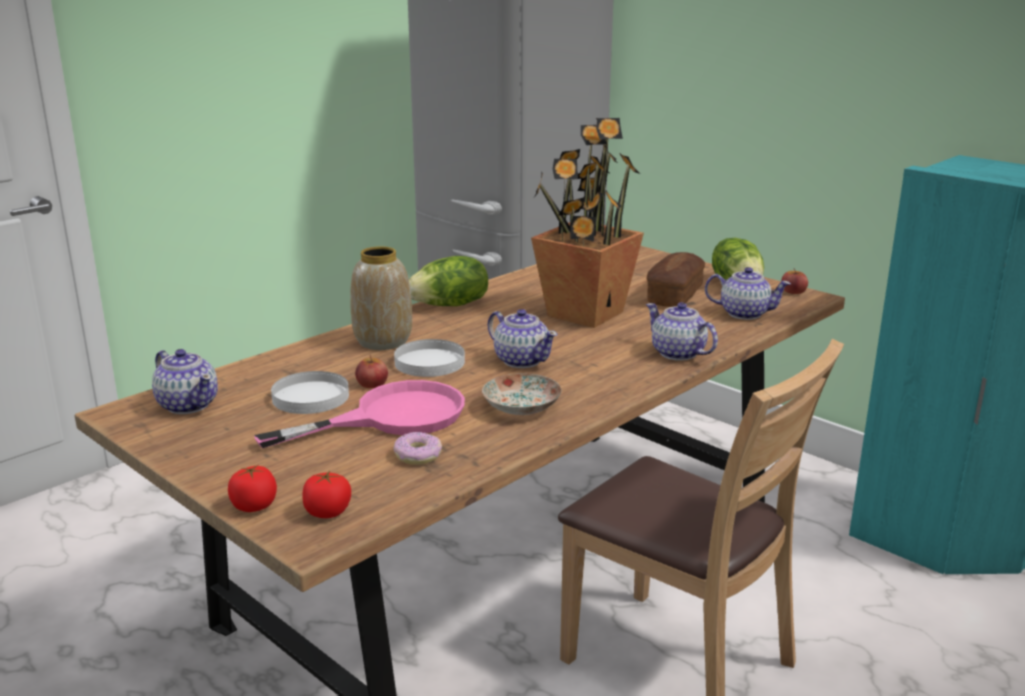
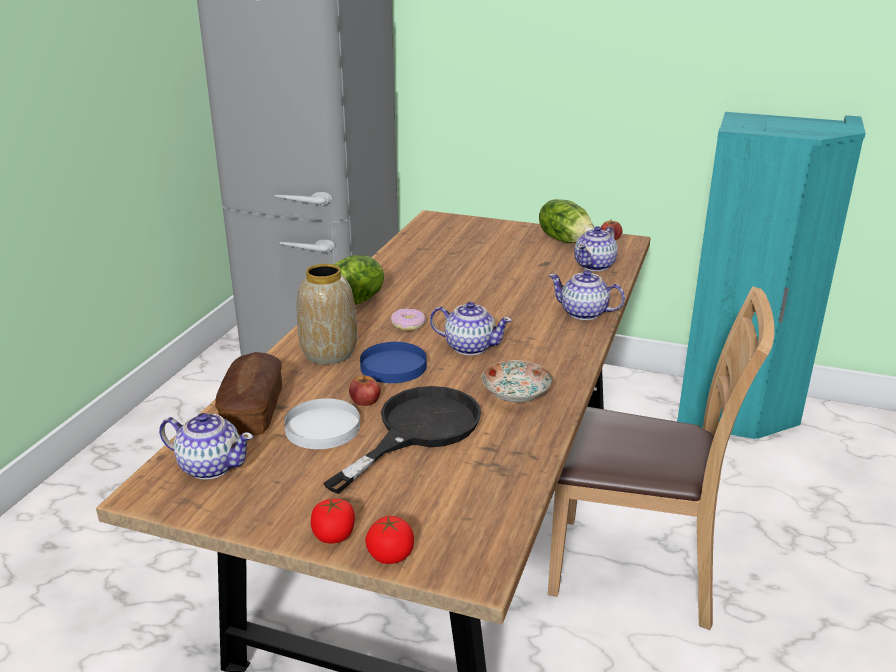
camera: 25 degrees left, 5 degrees up
pink frying pan [254,380,465,448] -> black frying pan [323,386,481,494]
tomato [302,471,351,518] -> tomato moved to [311,498,355,544]
white plate [394,339,465,377] -> blue plate [360,342,427,383]
donut [394,432,442,465] -> donut moved to [390,309,426,331]
potted plant [531,118,644,328] -> none
bread [646,252,705,307] -> bread moved to [215,352,282,435]
teapot [705,267,791,320] -> teapot turned 135 degrees clockwise [574,226,618,271]

